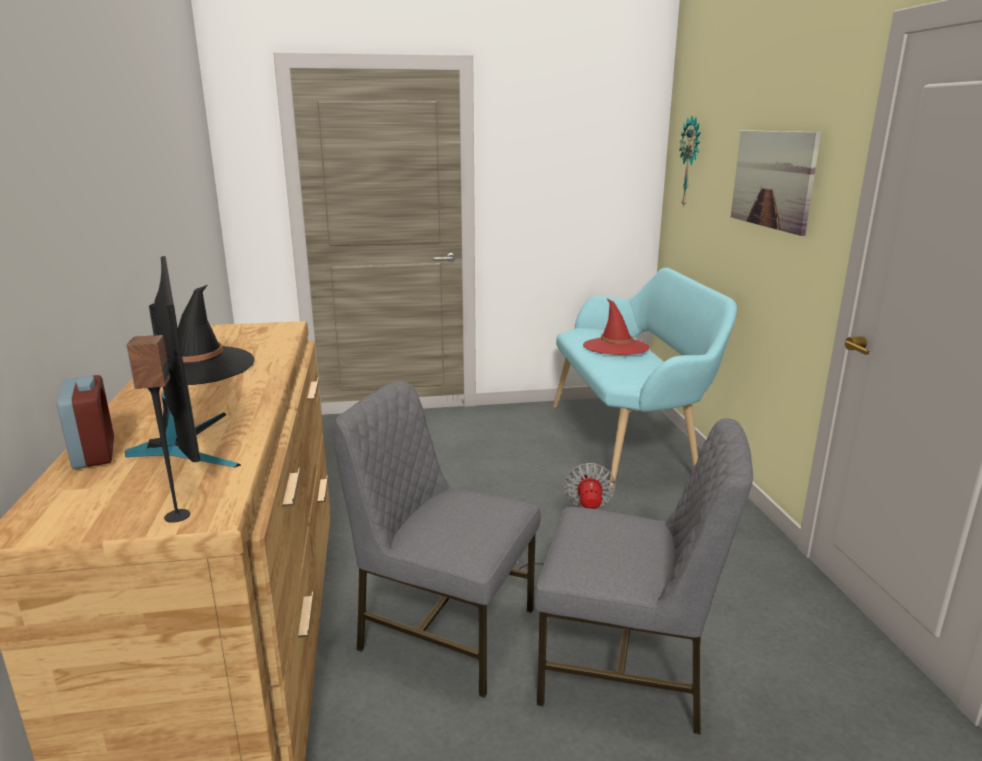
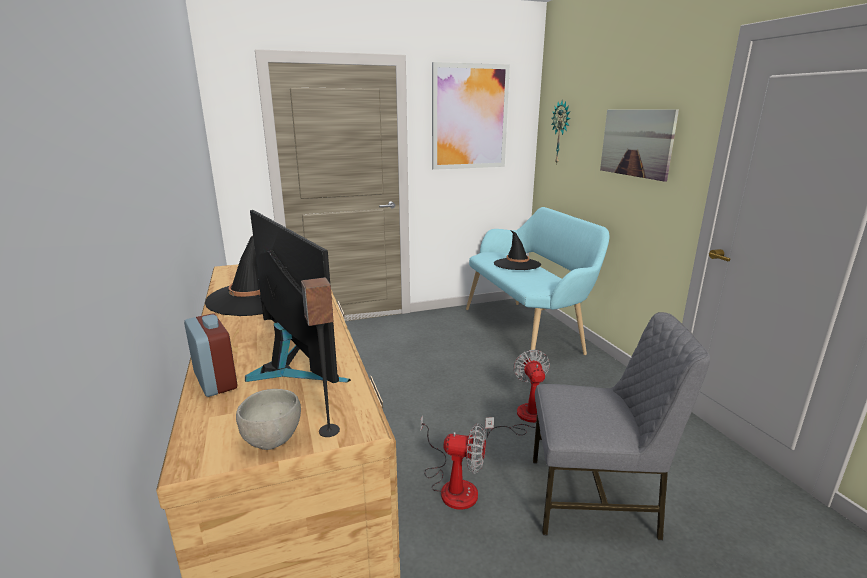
camera: 10 degrees left, 0 degrees up
grey chair [333,381,541,698] -> fan [420,415,486,510]
red hat [583,299,650,355] -> black hat [494,231,541,270]
none -> grey bowl [236,389,301,450]
none -> picture [432,62,510,170]

